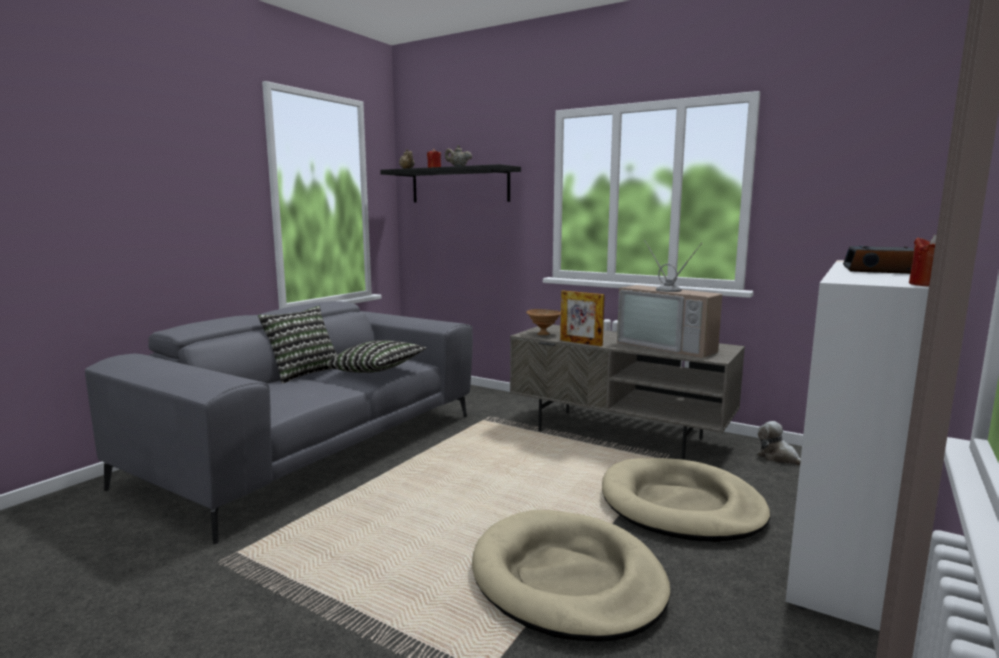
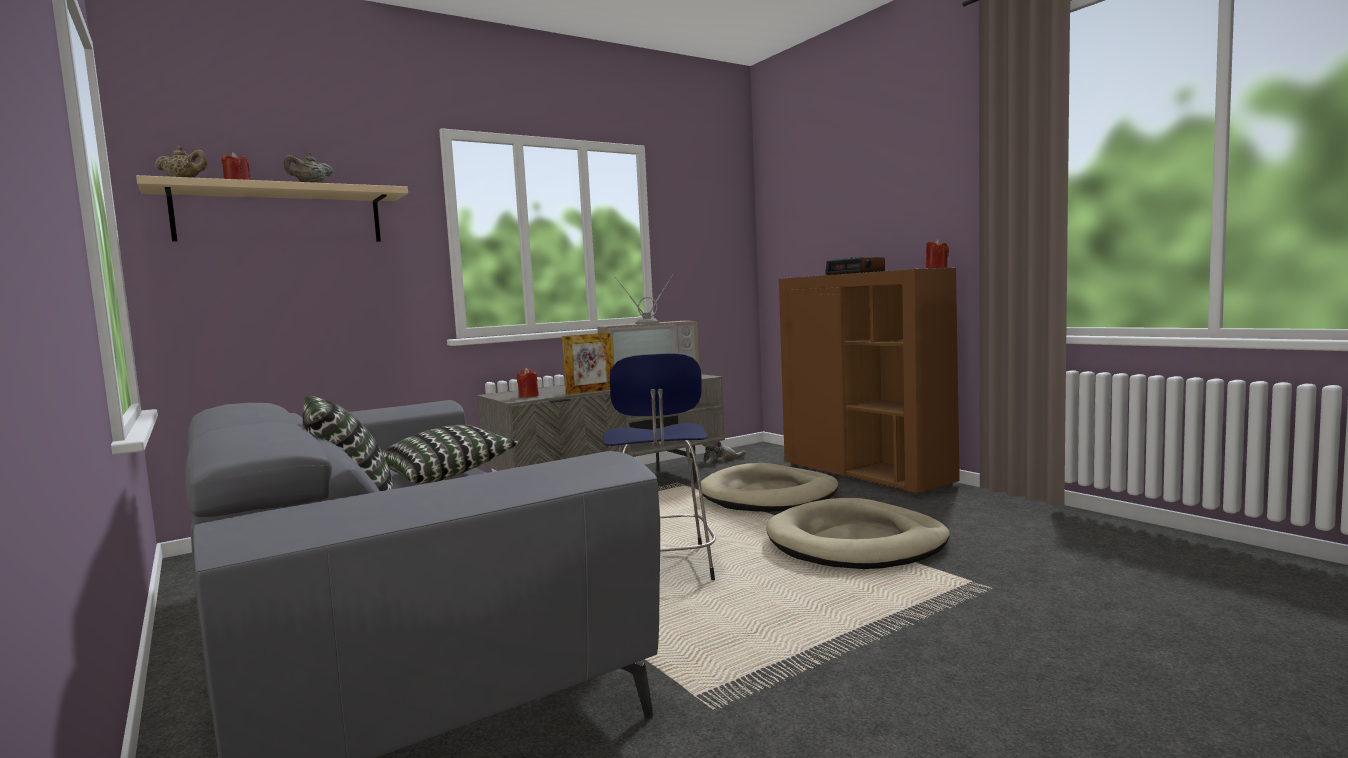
camera: 65 degrees left, 5 degrees down
black shelf [380,164,521,202] -> beige shelf [136,175,408,242]
brown bowl [526,309,561,335] -> red candle [516,368,539,398]
white cabinet [786,260,929,631] -> brown cabinet [779,268,960,496]
none -> blue stool [604,353,716,580]

